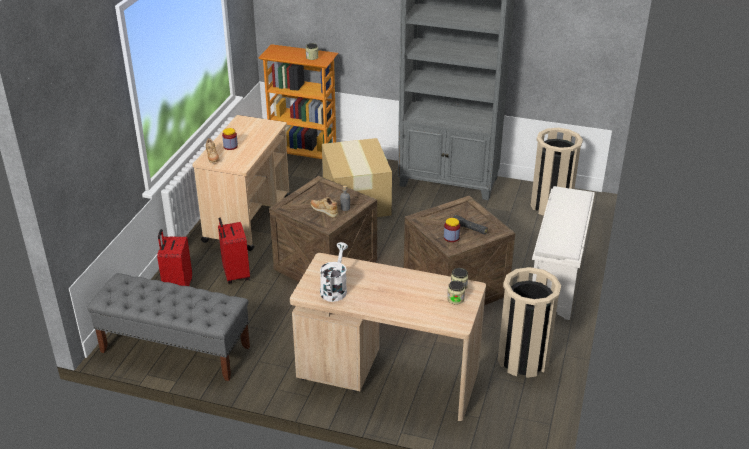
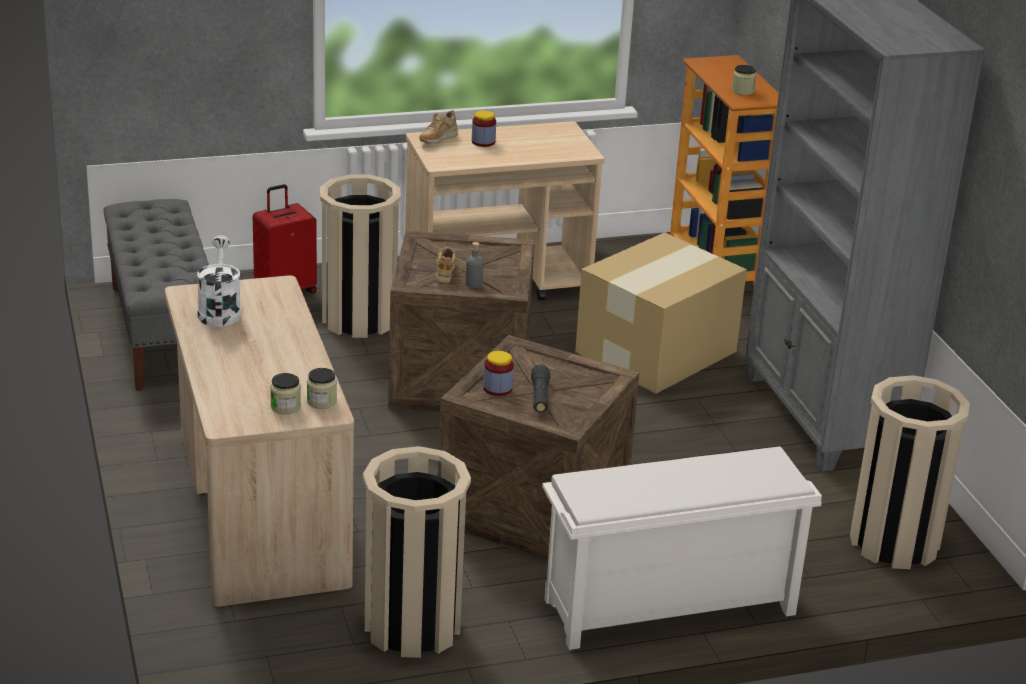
camera: 55 degrees right, 5 degrees down
red suitcase [218,217,250,283] -> beige trash can [320,174,401,338]
white watering can [320,242,348,302] -> white watering can turned 75 degrees counterclockwise [197,235,241,327]

